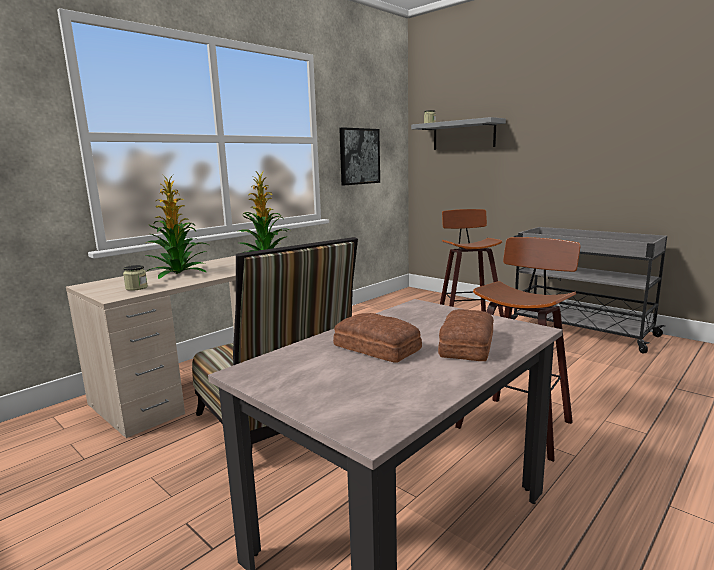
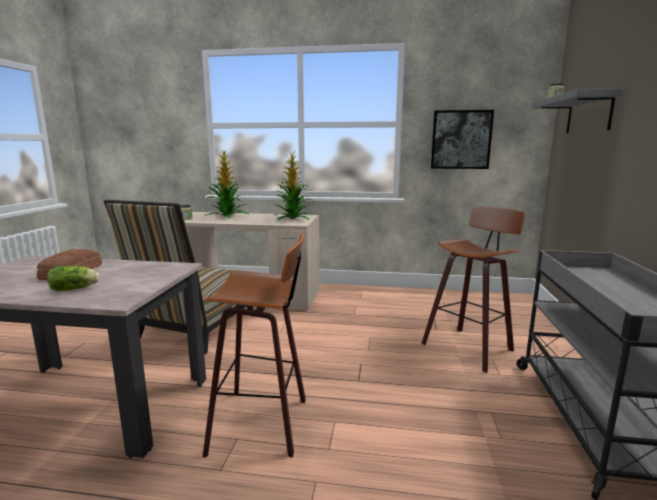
camera: 55 degrees right, 0 degrees up
bread [438,309,494,361] -> lettuce [47,266,100,291]

